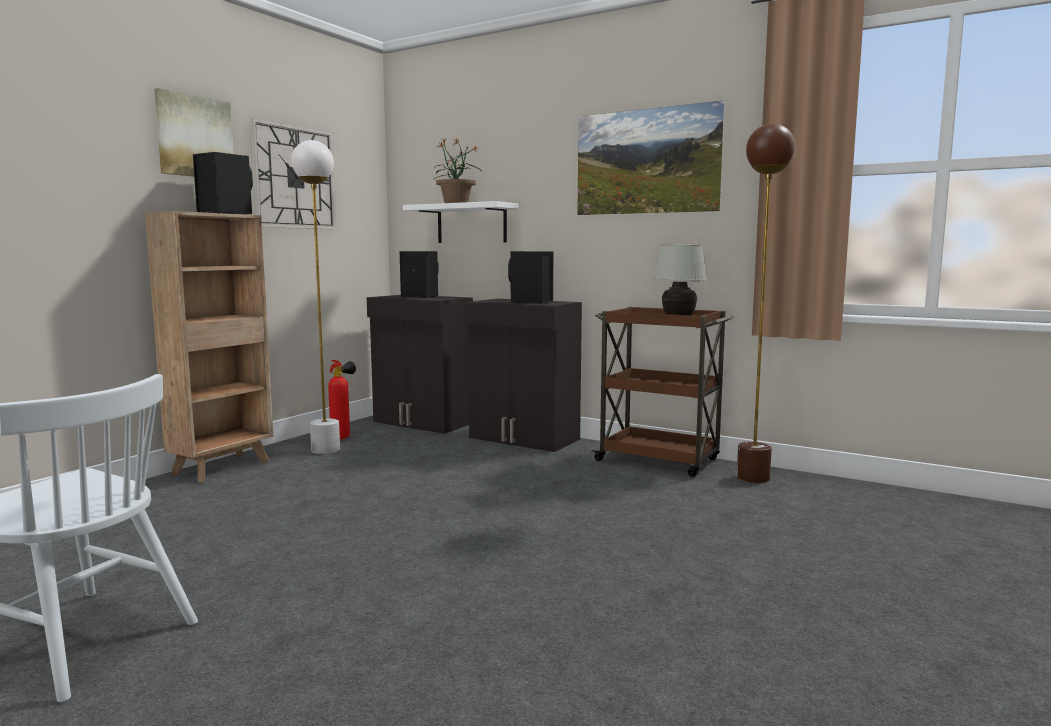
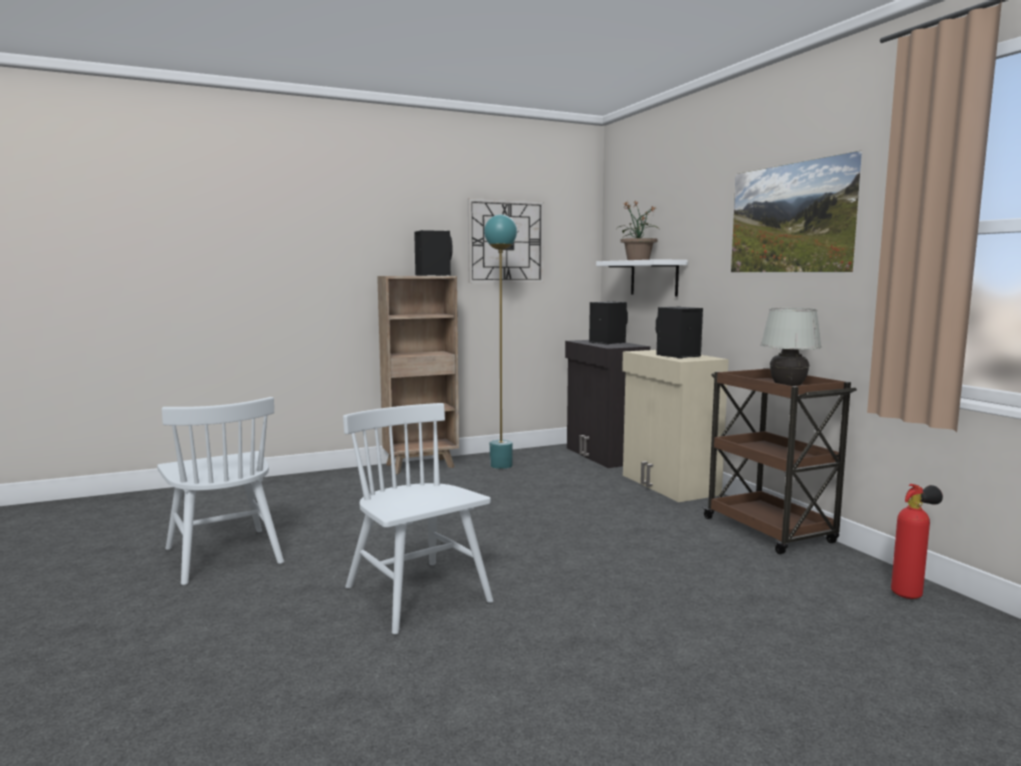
camera: 35 degrees right, 0 degrees up
picture [154,88,234,176] -> none
white floor lamp [291,140,340,454] -> turquoise floor lamp [484,214,517,469]
fire extinguisher [328,360,356,439] -> fire extinguisher moved to [891,484,943,599]
black cabinet [465,299,582,452] -> beige cabinet [622,350,729,502]
brown floor lamp [737,123,795,483] -> none
none -> white chair [343,403,493,634]

